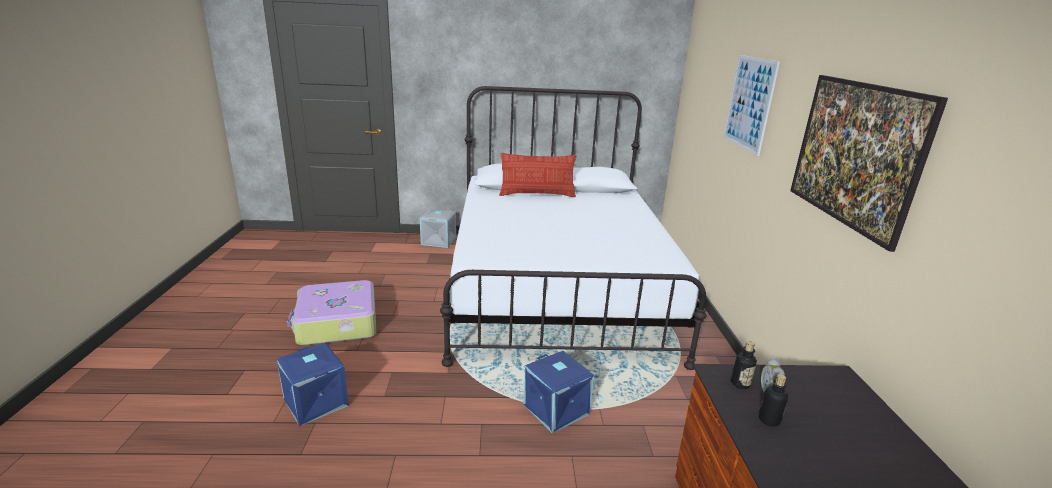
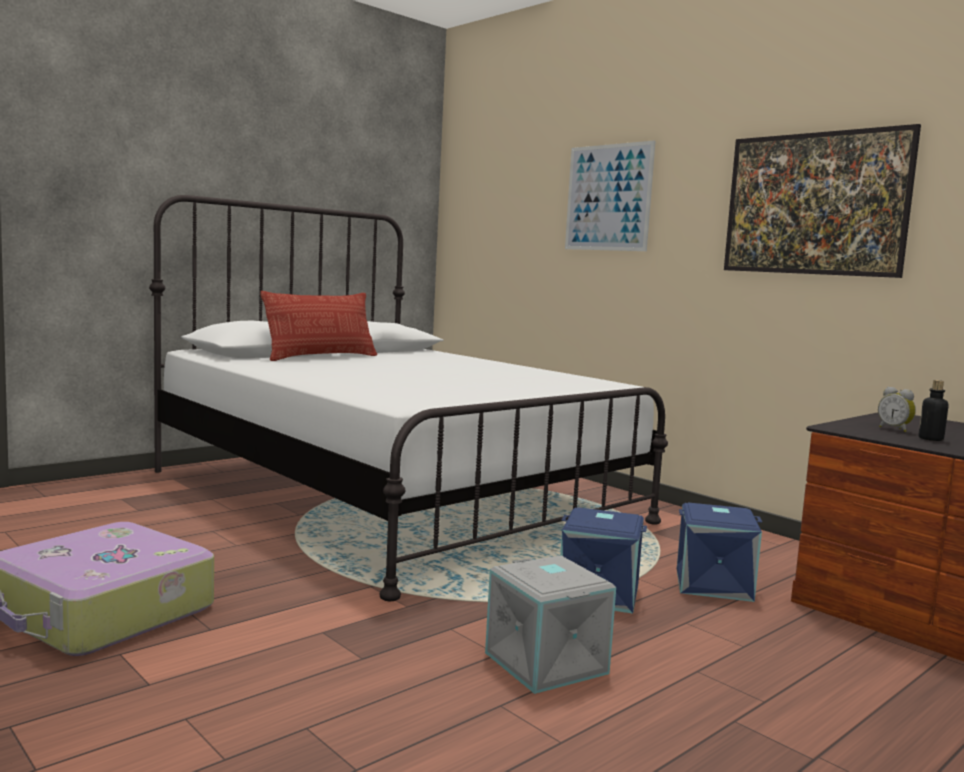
camera: 40 degrees left, 15 degrees down
blue storage box [277,343,349,426] -> blue storage box moved to [677,503,762,602]
grey storage box [420,209,456,248] -> grey storage box moved to [485,555,616,694]
bottle [731,341,757,389] -> none

